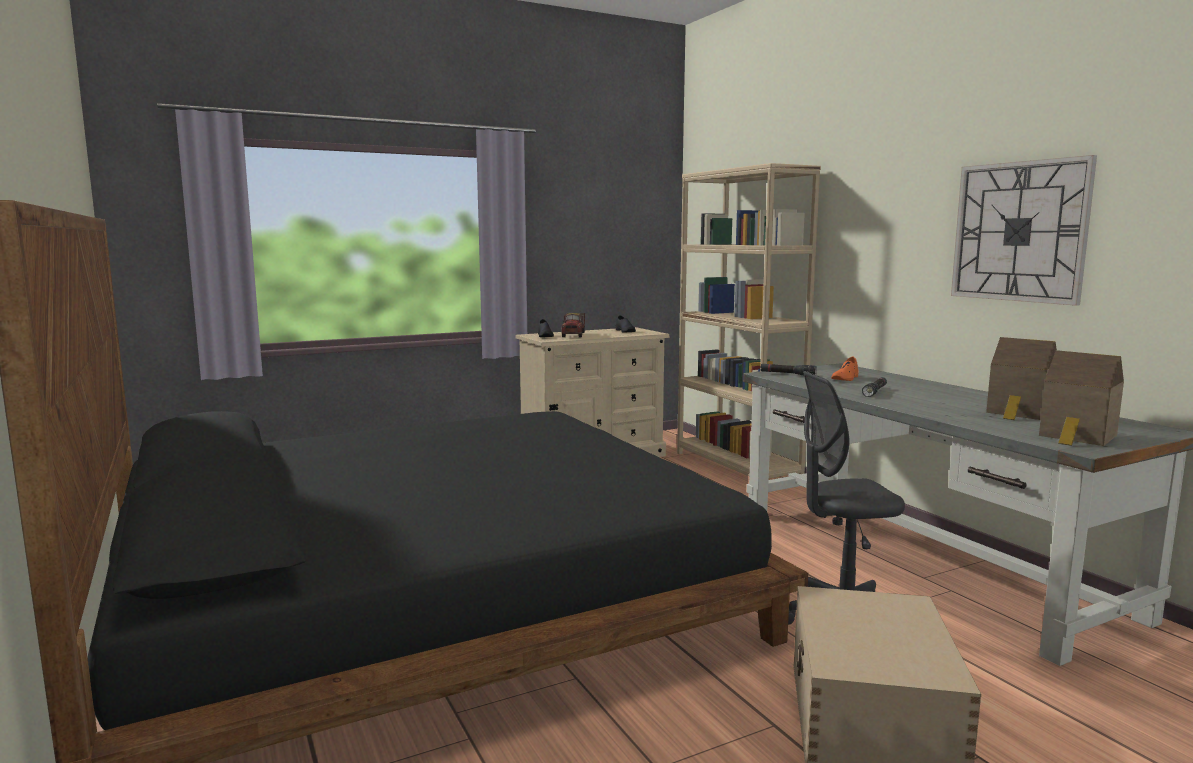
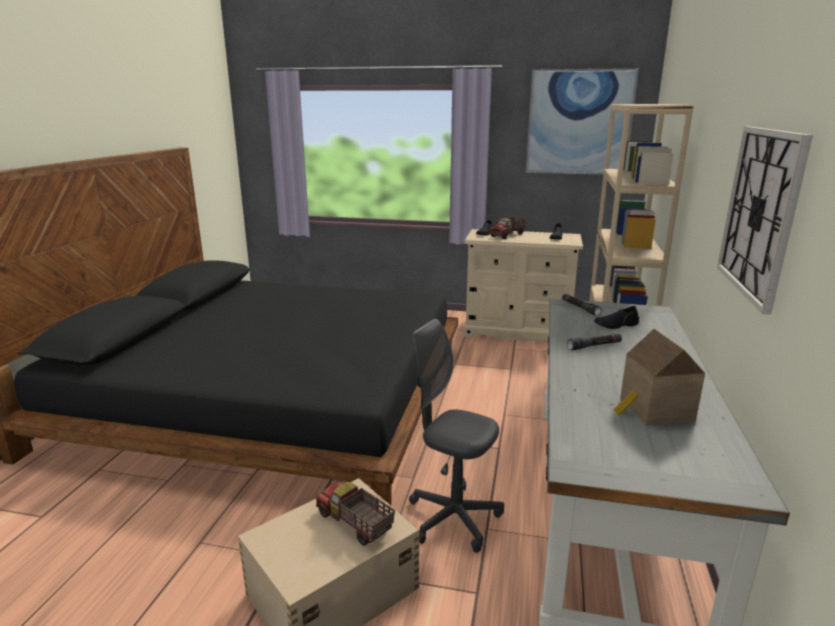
camera: 40 degrees right, 10 degrees up
orange shoe [831,357,859,381] -> black shoe [594,306,639,329]
toy house [1039,350,1124,446] -> none
none -> toy truck [316,482,395,546]
none -> picture [526,68,639,175]

